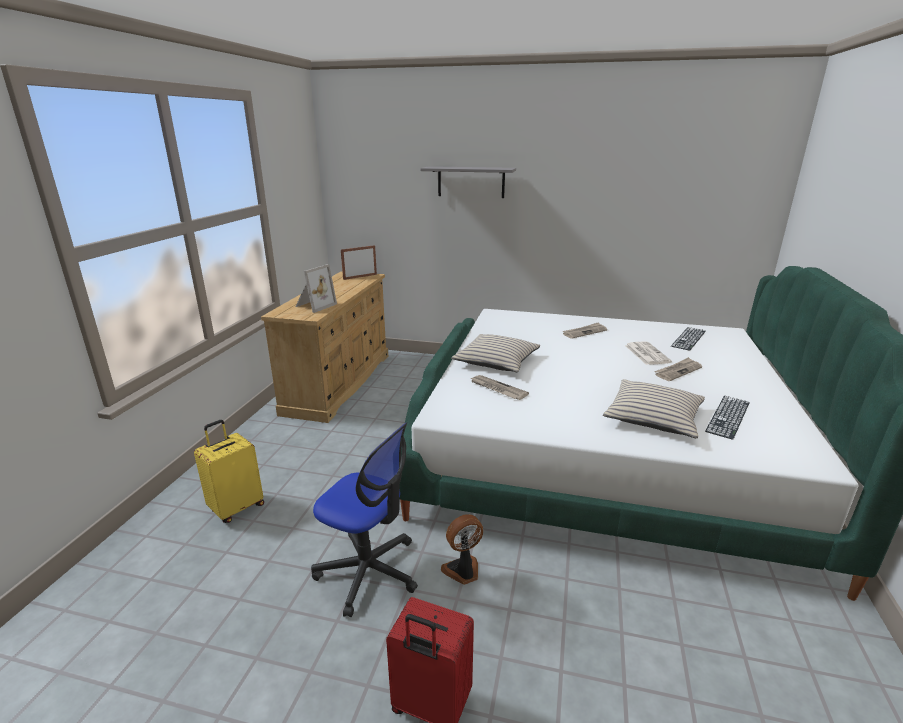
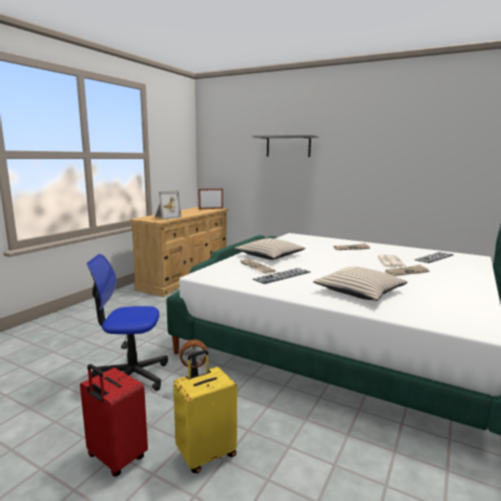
camera: 15 degrees right, 10 degrees down
yellow suitcase [194,420,264,523] -> yellow suitcase moved to [173,350,237,473]
office chair [311,422,418,617] -> office chair turned 135 degrees clockwise [87,254,168,391]
keyboard [705,396,750,440] -> keyboard moved to [253,268,310,284]

